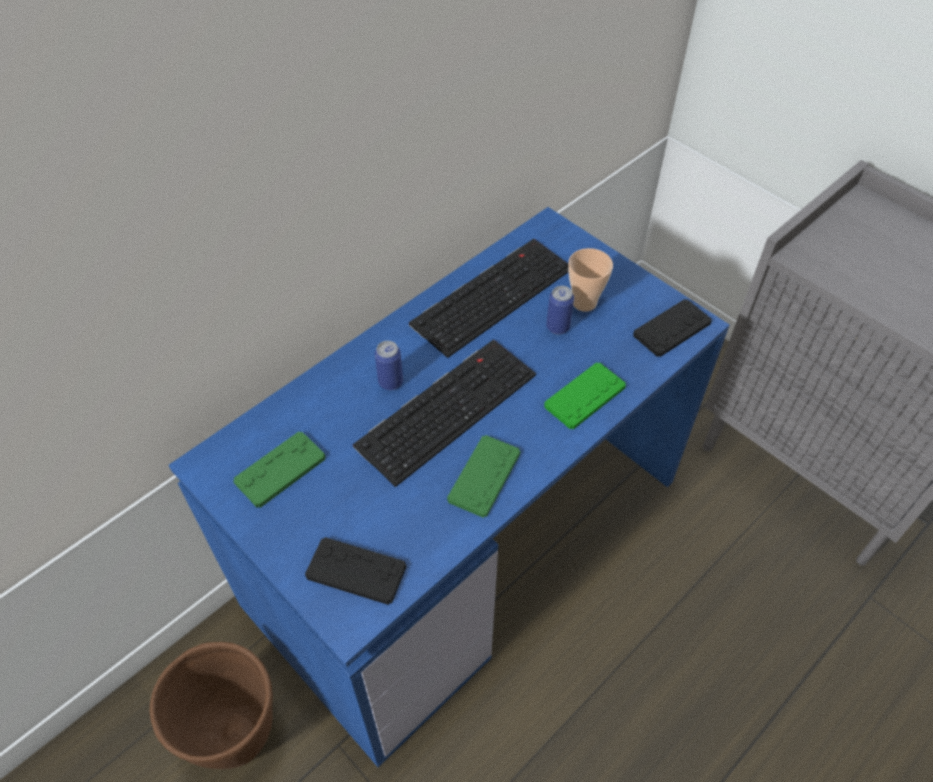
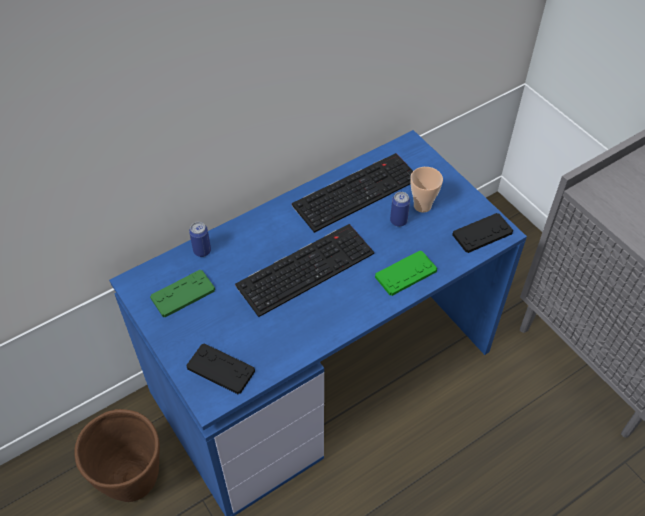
camera: 10 degrees right, 0 degrees up
can [375,341,403,390] -> can moved to [189,222,211,257]
green game controller [447,435,520,518] -> none

